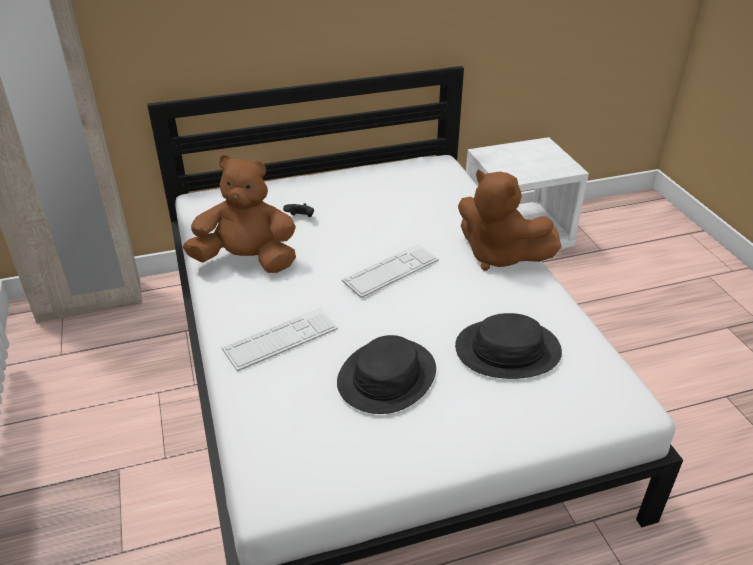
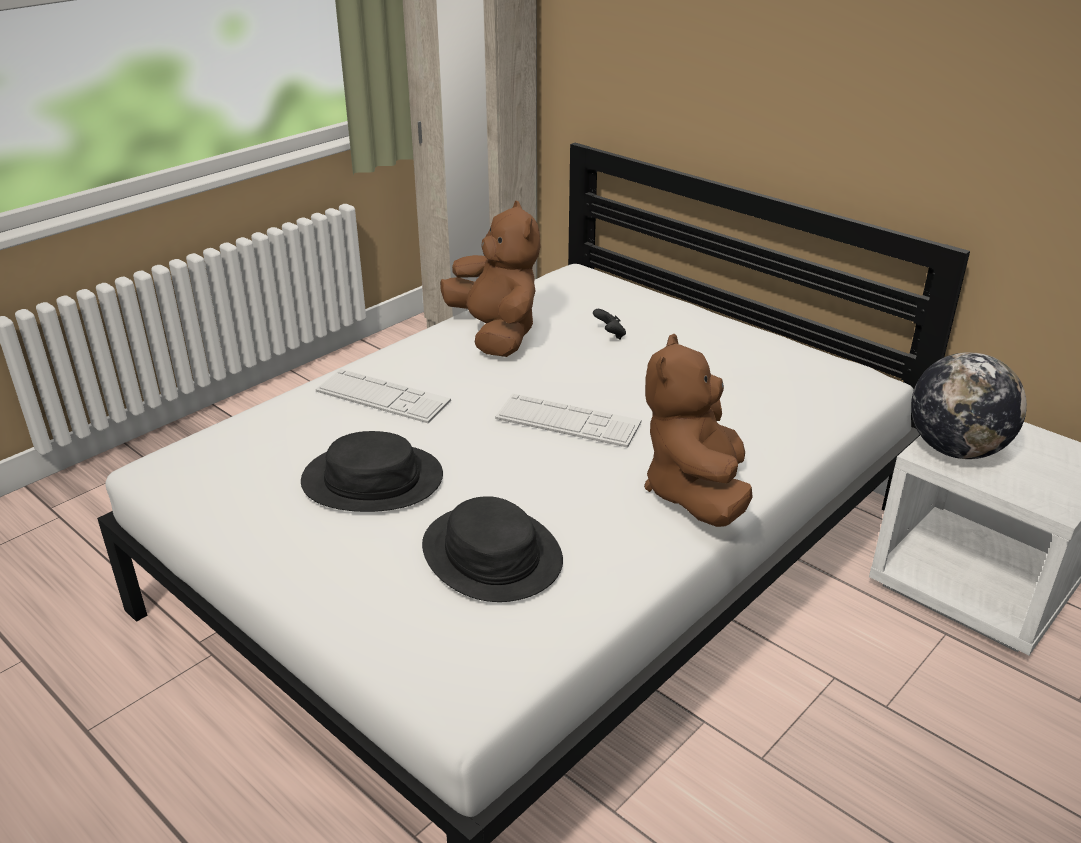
camera: 60 degrees right, 5 degrees down
none -> globe [911,352,1027,459]

